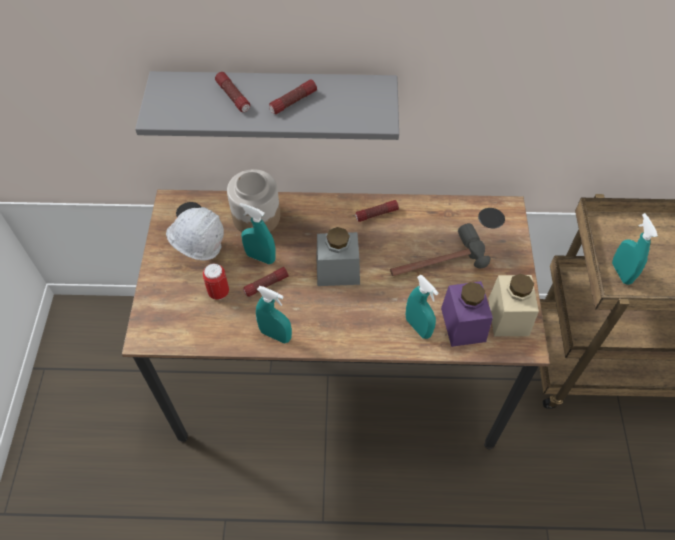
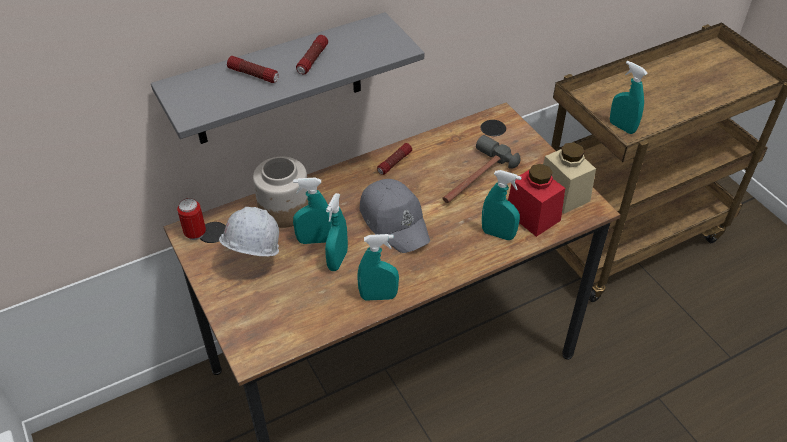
camera: 30 degrees left, 10 degrees down
can [203,263,229,300] -> can moved to [177,198,206,240]
flashlight [243,267,288,297] -> turquoise spray bottle [325,193,348,271]
grey jar [316,227,360,286] -> grey cap [360,179,430,253]
purple jar [441,281,493,347] -> red jar [508,164,565,237]

